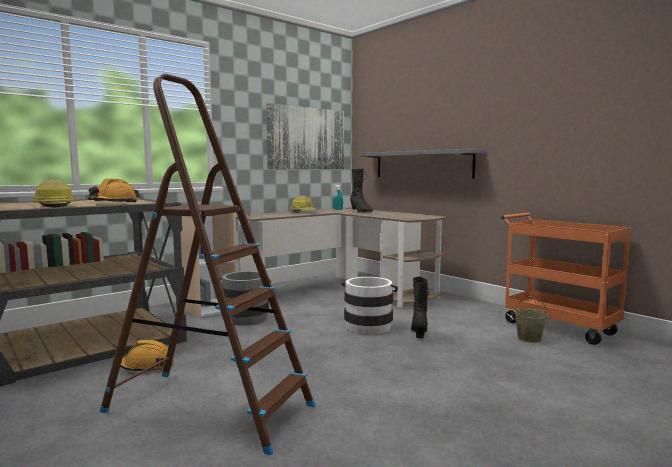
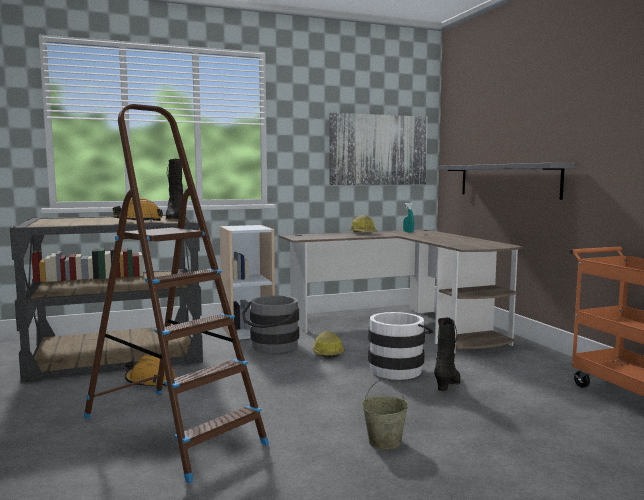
camera: 20 degrees right, 0 degrees up
hard hat [32,179,76,207] -> hard hat moved to [313,331,344,358]
black boot [350,169,373,213] -> black boot moved to [166,159,183,220]
beige bucket [514,294,548,343] -> beige bucket moved to [362,378,408,450]

